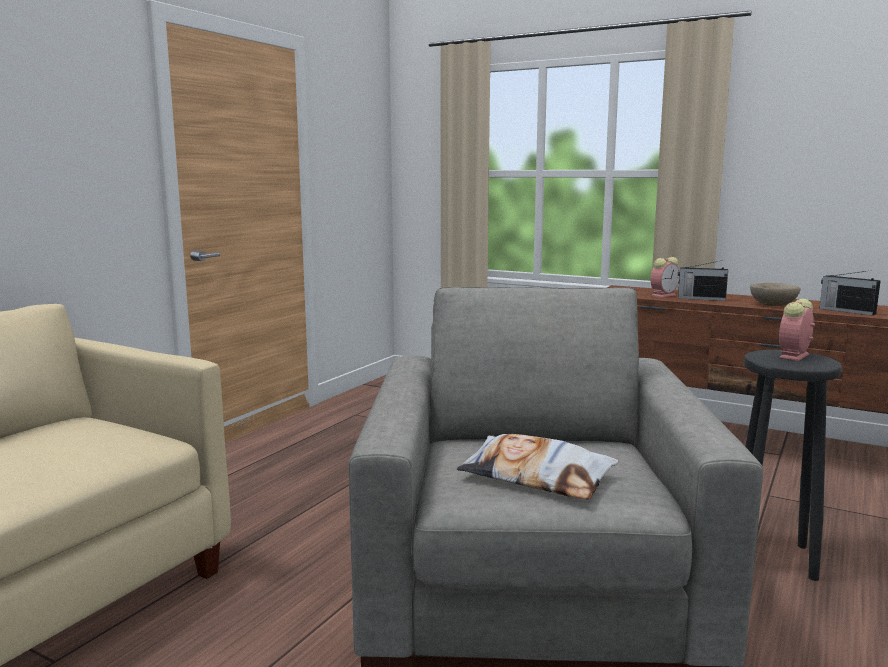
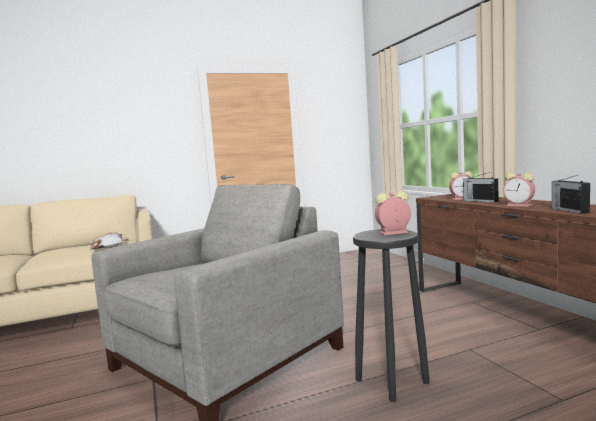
camera: 40 degrees right, 5 degrees down
pillow [457,434,619,499] -> pillow moved to [90,232,122,249]
beige bowl [750,283,801,306] -> alarm clock [503,173,535,207]

